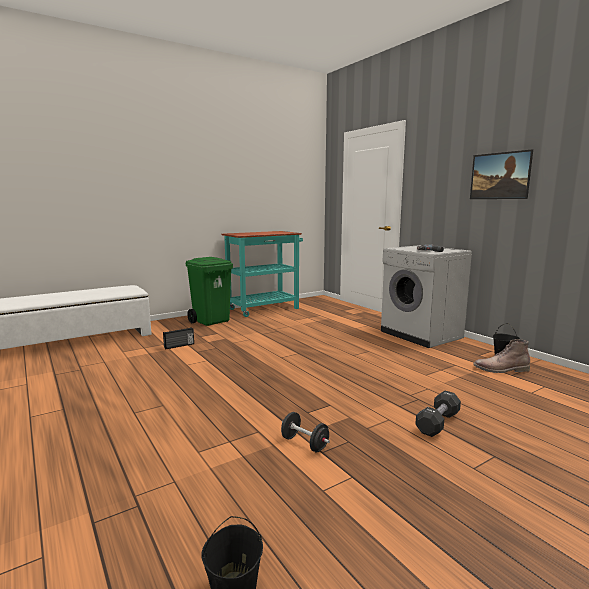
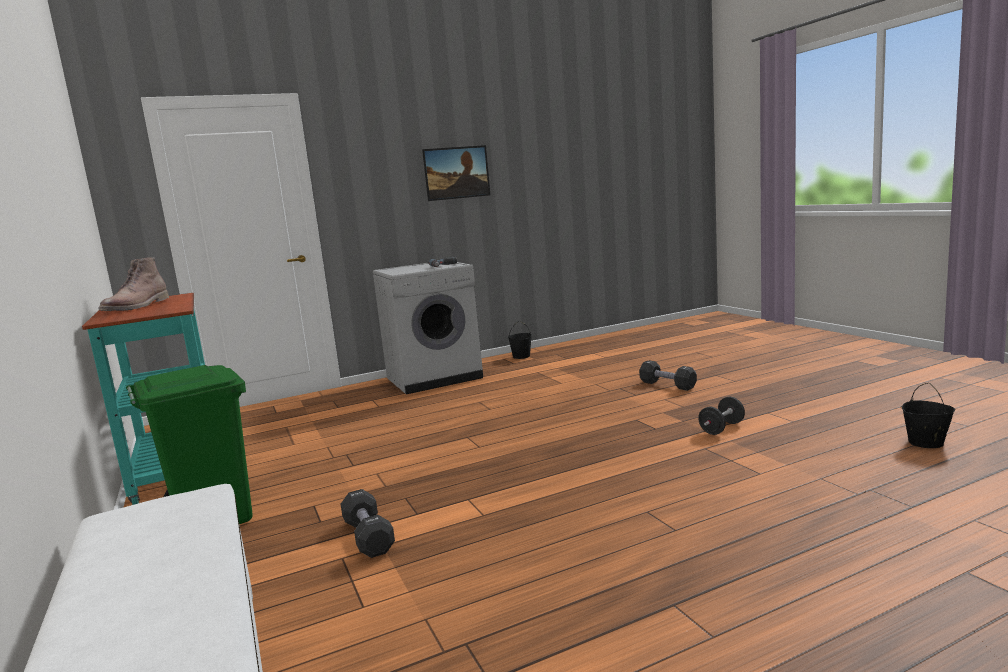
camera: 80 degrees left, 0 degrees up
radio [163,327,194,349] -> black dumbbell [341,489,395,558]
brown boot [473,339,530,373] -> brown boot moved to [99,257,169,311]

